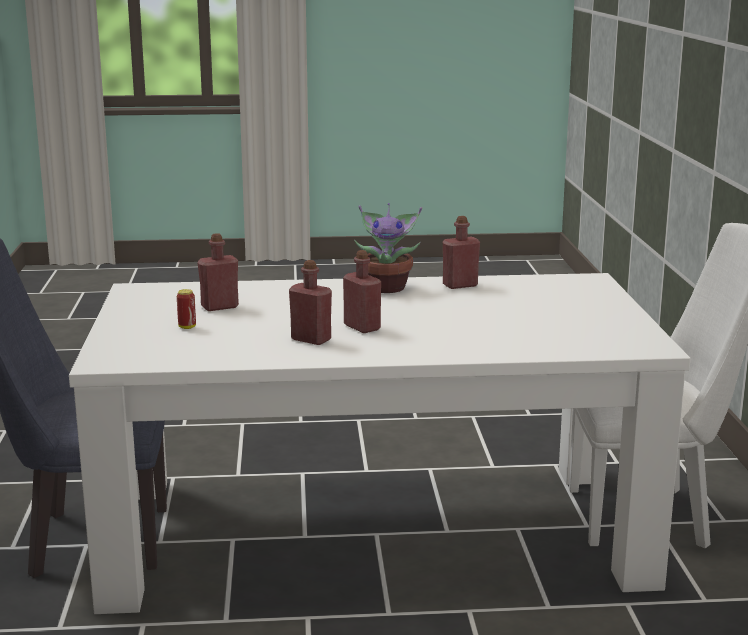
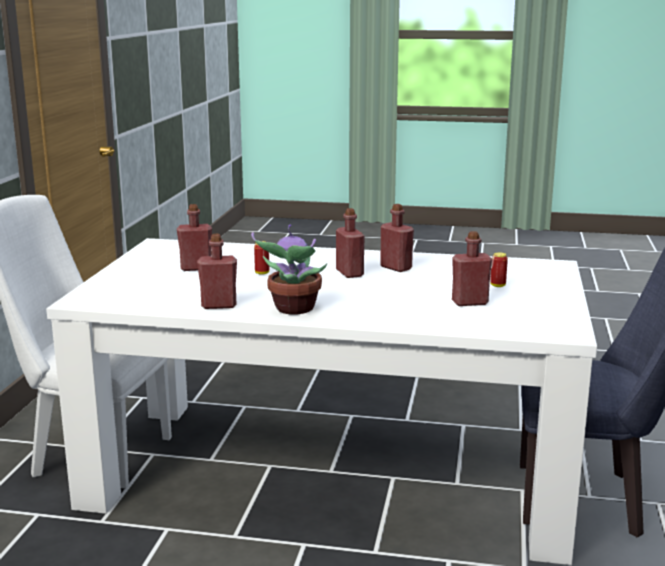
camera: 165 degrees left, 0 degrees up
none -> red bottle [177,204,212,271]
none -> can [254,241,269,275]

